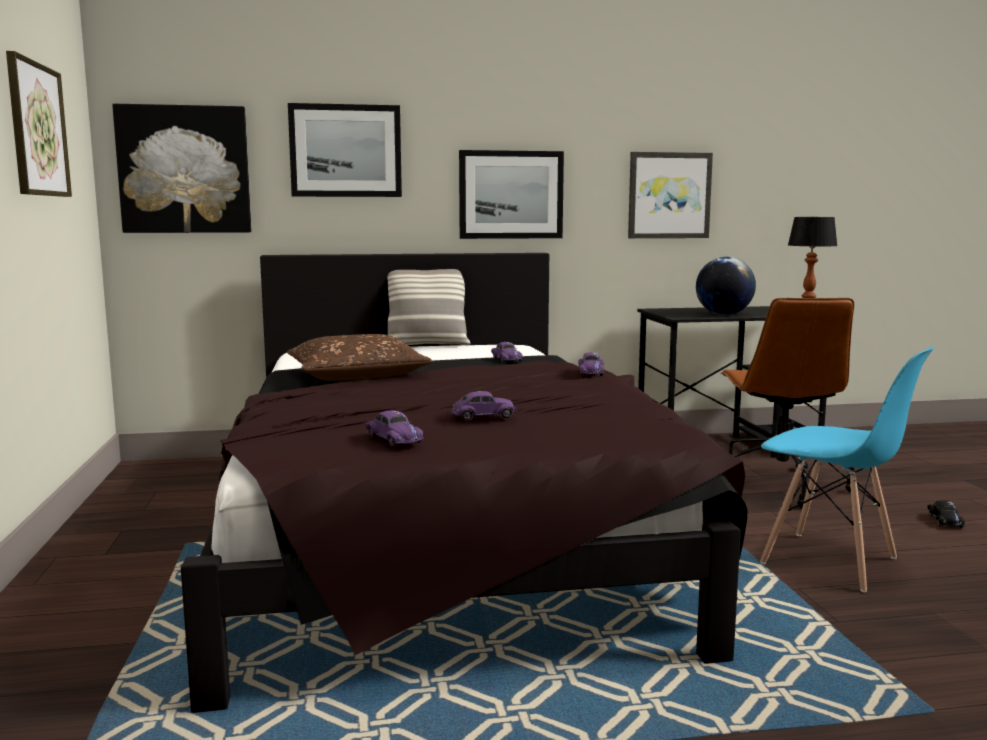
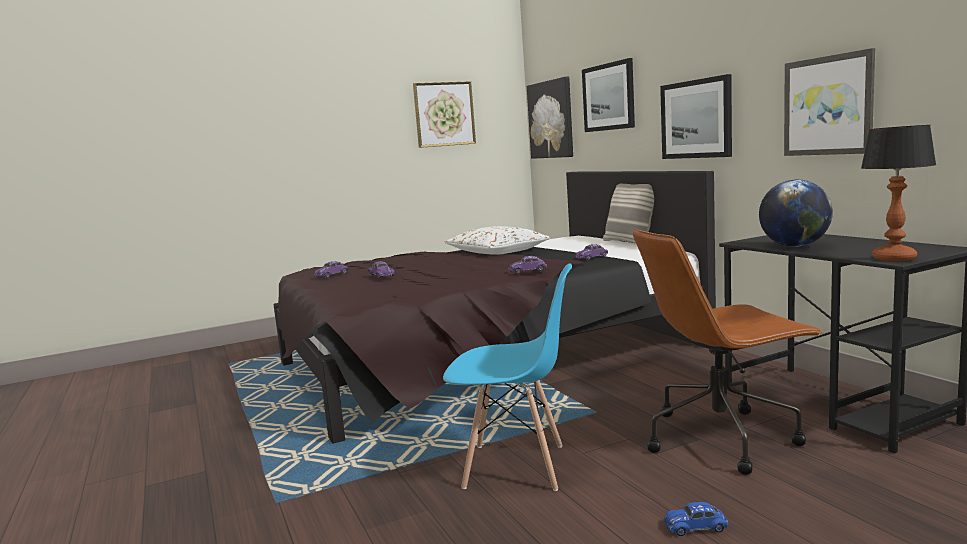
camera: 75 degrees right, 0 degrees up
brown pillow [287,334,433,381] -> white pillow [445,226,551,255]
blue chair [760,346,935,592] -> blue chair turned 105 degrees counterclockwise [443,263,572,491]
black toy car [927,500,965,528] -> blue toy car [664,502,728,536]

